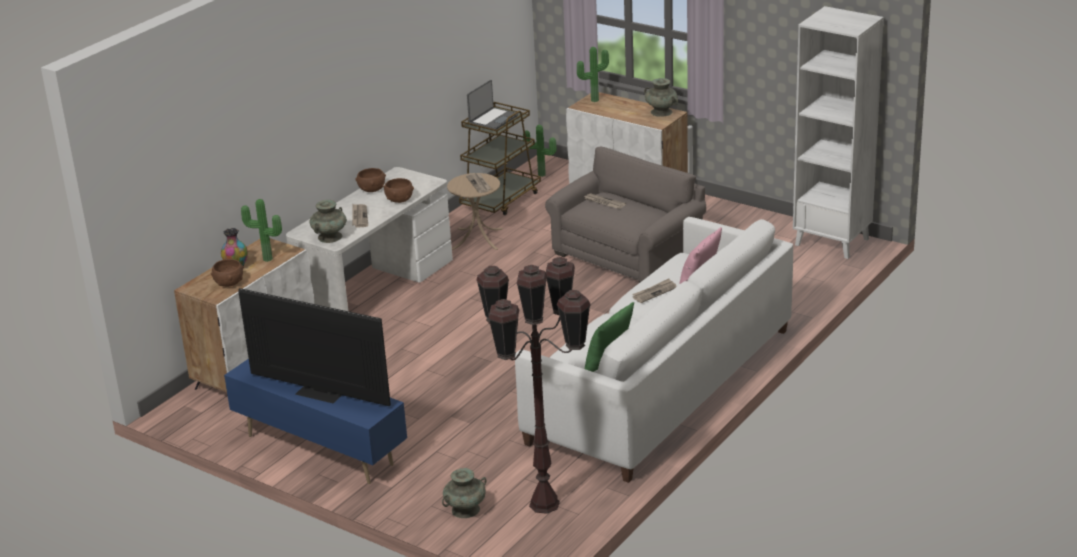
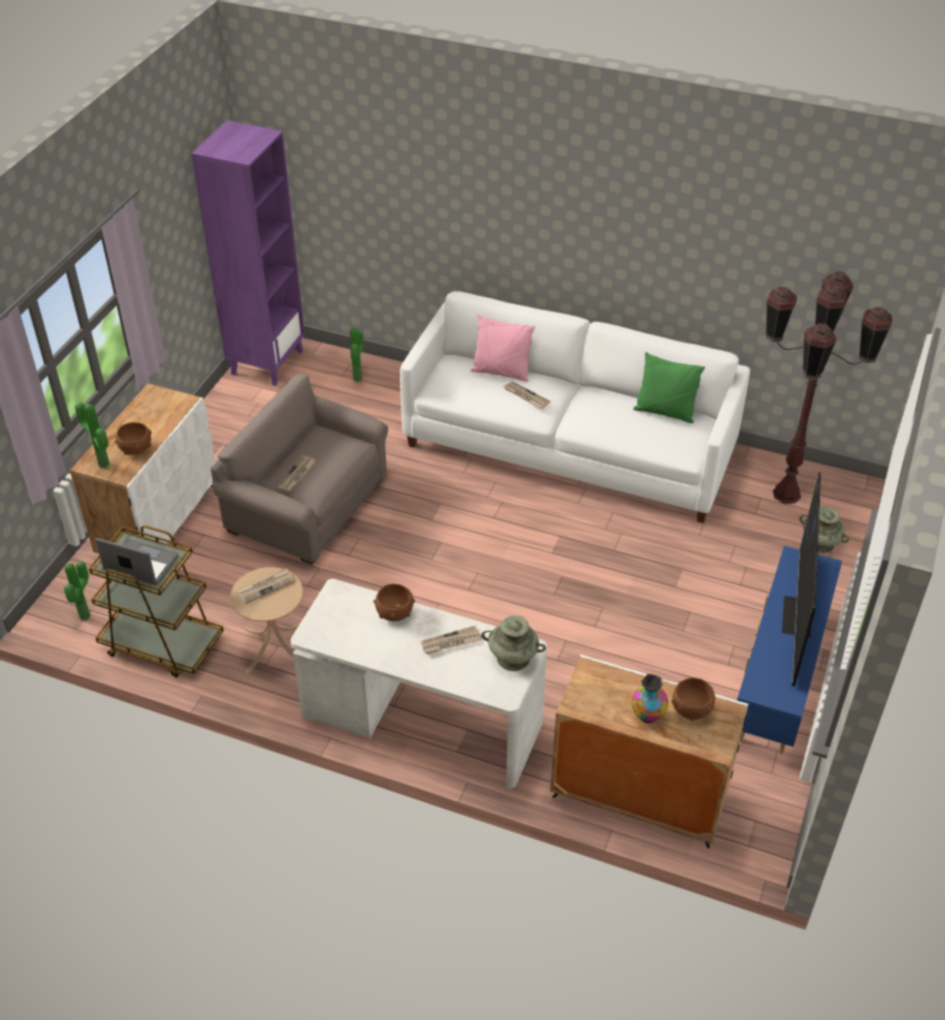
camera: 105 degrees left, 15 degrees up
potted plant [241,199,282,262] -> potted plant moved to [350,328,364,382]
brown bowl [355,168,386,192] -> brown bowl moved to [115,422,152,455]
turquoise vase [644,78,678,117] -> none
white bookcase [793,6,884,259] -> purple bookcase [191,120,305,386]

